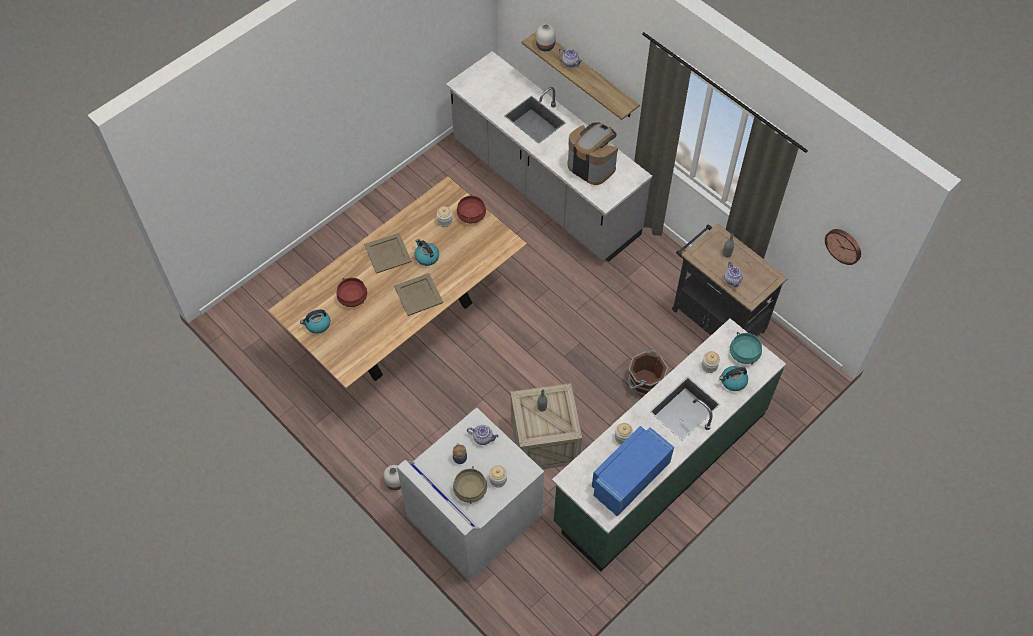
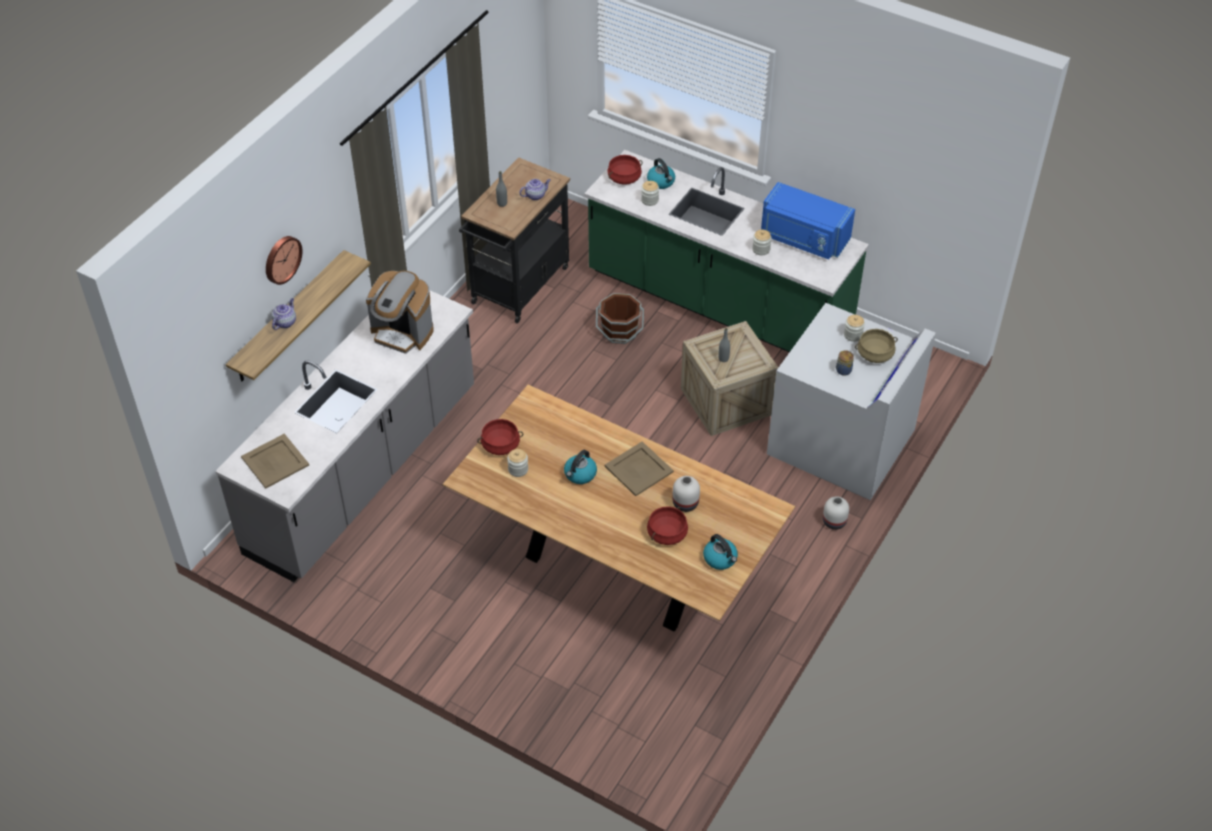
camera: 105 degrees left, 10 degrees down
beige tray [364,233,412,274] -> beige tray moved to [241,434,309,489]
teapot [467,425,499,445] -> none
white vase [536,24,556,51] -> white vase moved to [672,476,700,512]
coffee machine [567,122,618,185] -> coffee machine turned 90 degrees counterclockwise [366,270,433,354]
turquoise cooking pot [730,332,762,364] -> red cooking pot [607,155,643,185]
wall clock [825,229,861,265] -> wall clock moved to [266,236,302,285]

